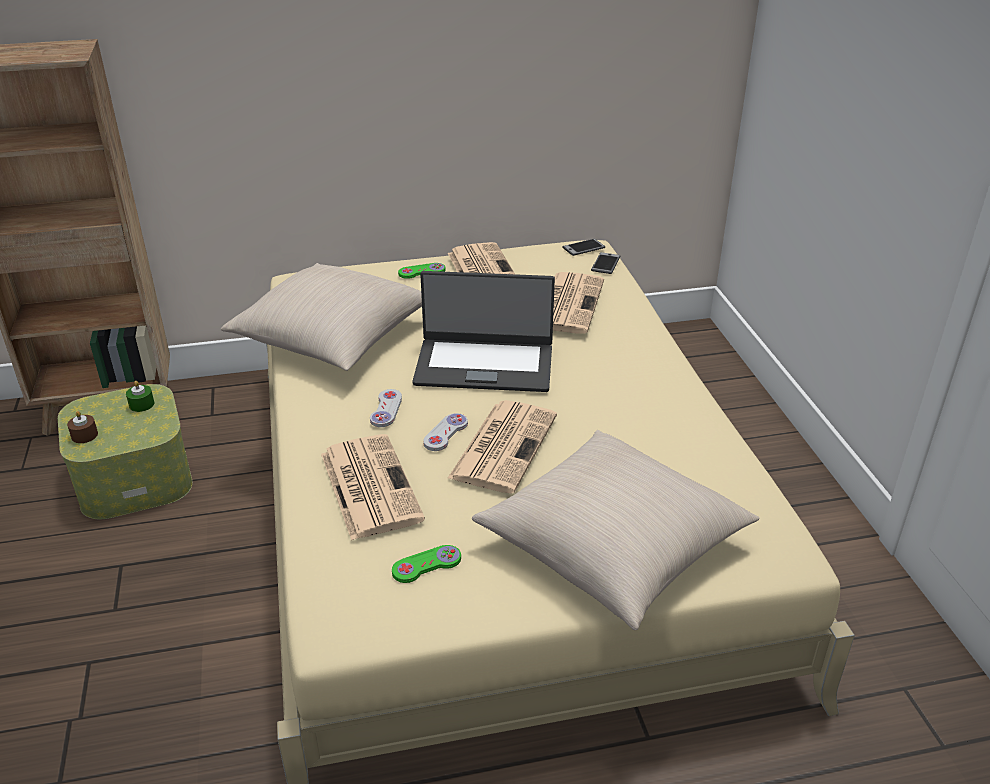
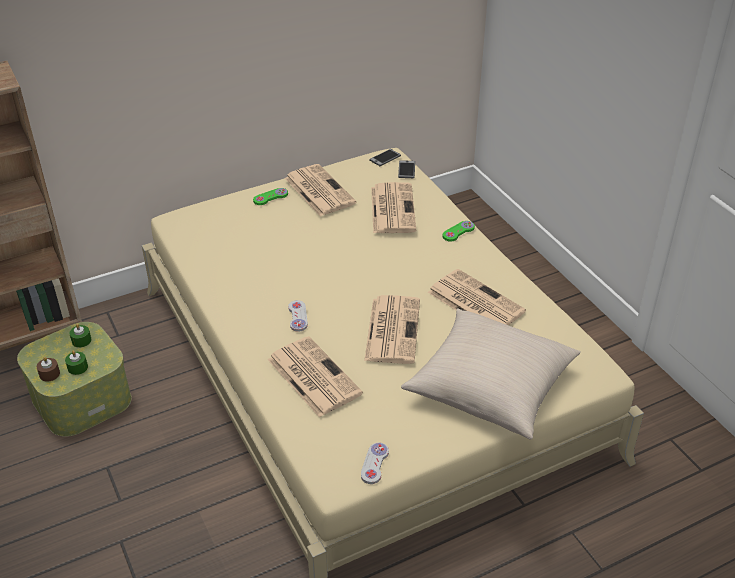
camera: 15 degrees left, 5 degrees up
beige pillow [221,263,422,371] -> none
green game controller [392,545,461,583] -> green game controller moved to [442,221,475,241]
laptop [412,271,555,392] -> none
white game controller [423,413,468,451] -> white game controller moved to [361,442,389,484]
none -> green candle [65,350,88,375]
none -> newspaper [427,269,526,325]

